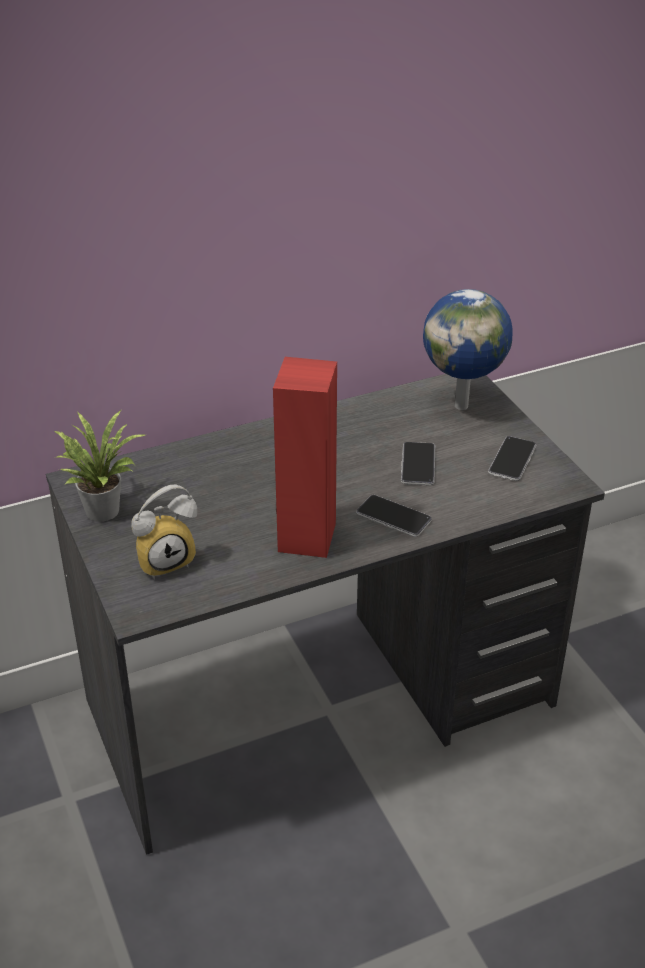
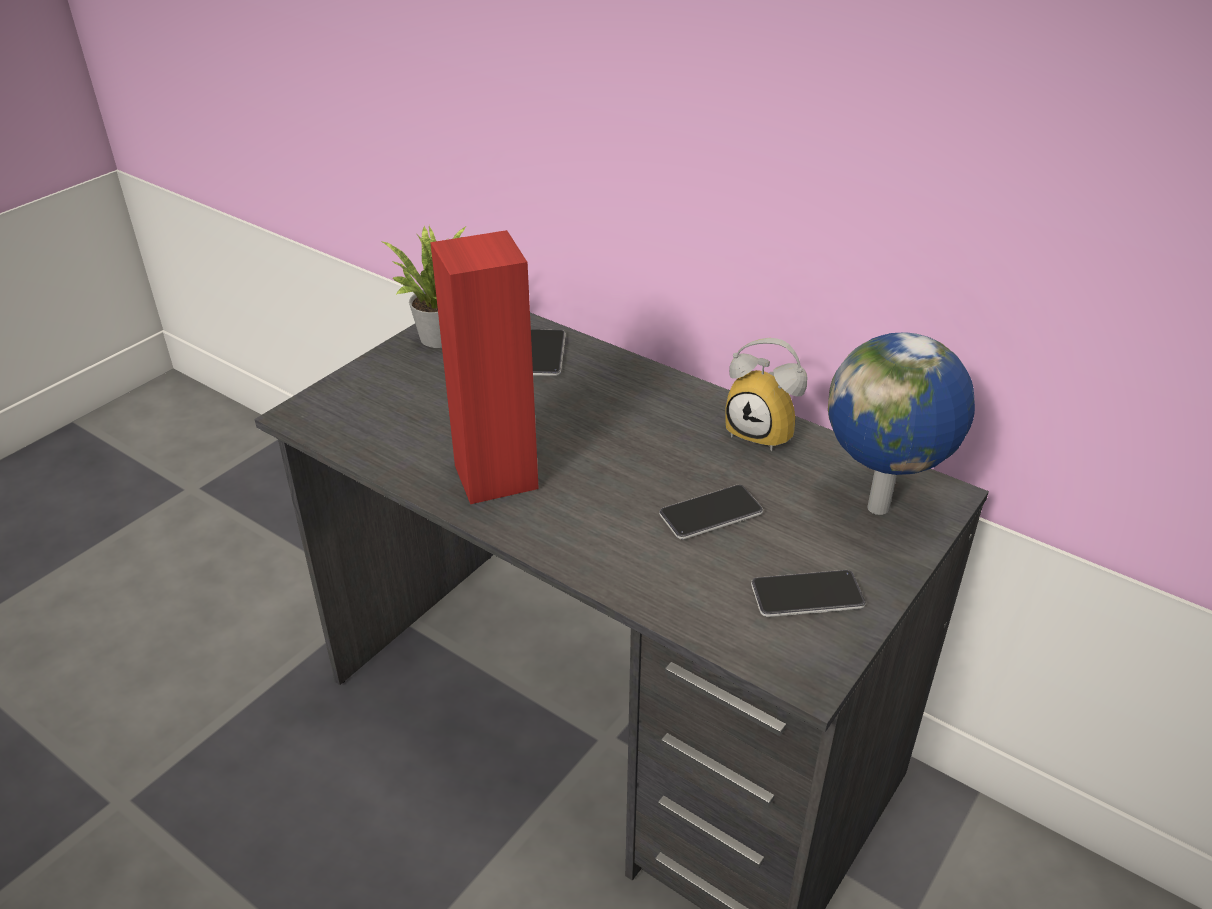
camera: 60 degrees right, 0 degrees up
alarm clock [131,485,197,579] -> alarm clock moved to [725,338,807,452]
phone [356,495,432,537] -> phone moved to [531,329,566,376]

